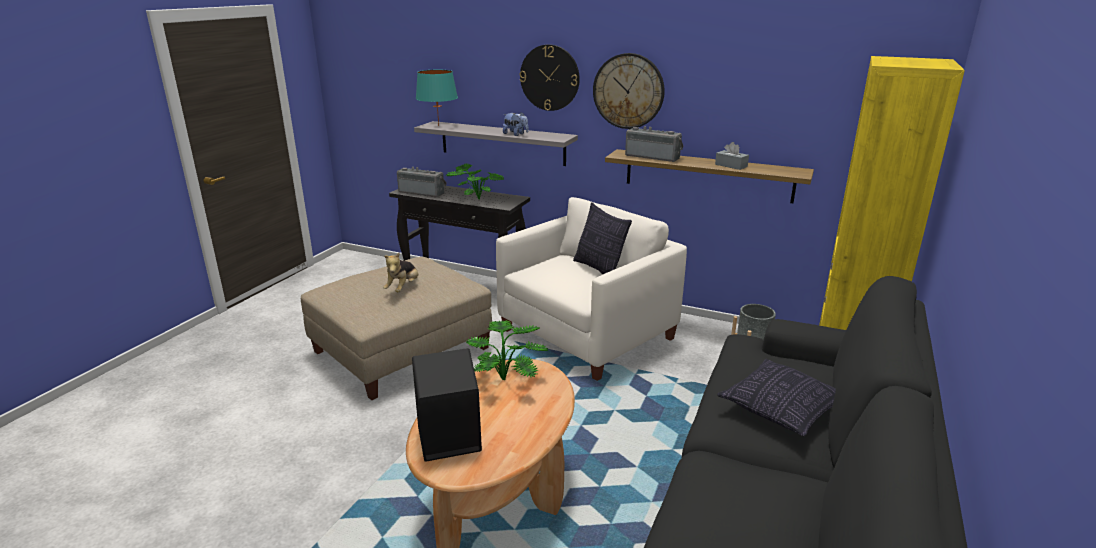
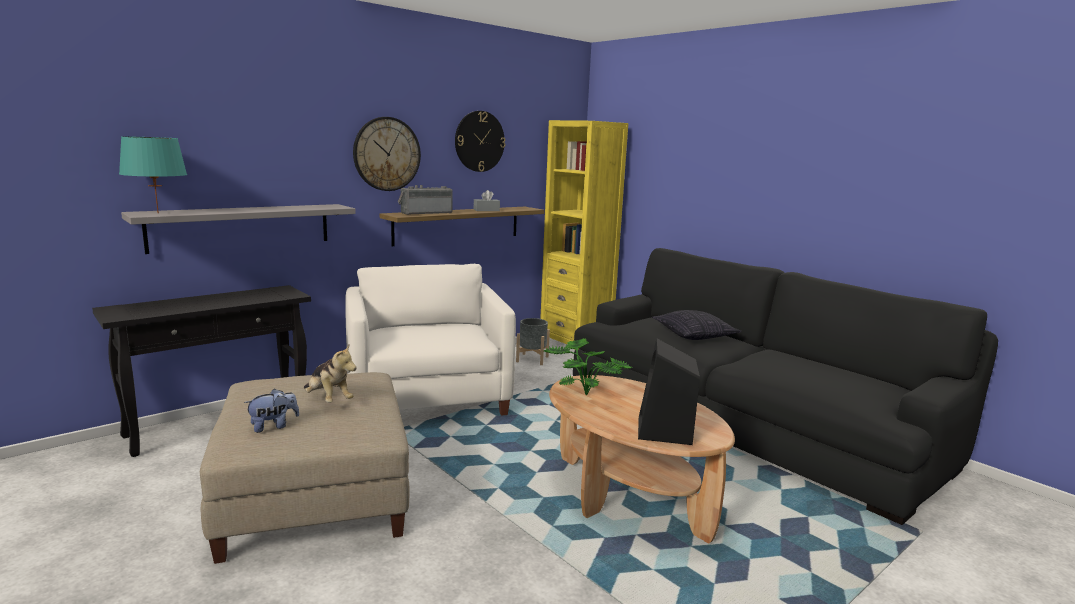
camera: 65 degrees left, 10 degrees down
radio [397,167,447,197] -> none
potted plant [446,163,504,200] -> none
plush toy [503,112,529,136] -> plush toy moved to [244,389,299,433]
wall clock [520,44,580,111] -> wall clock moved to [455,111,506,172]
pillow [573,202,632,274] -> none

